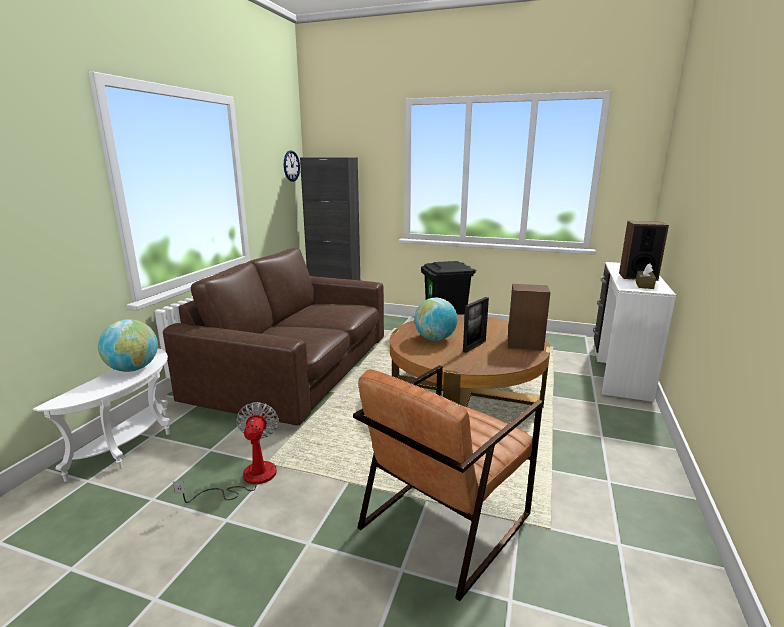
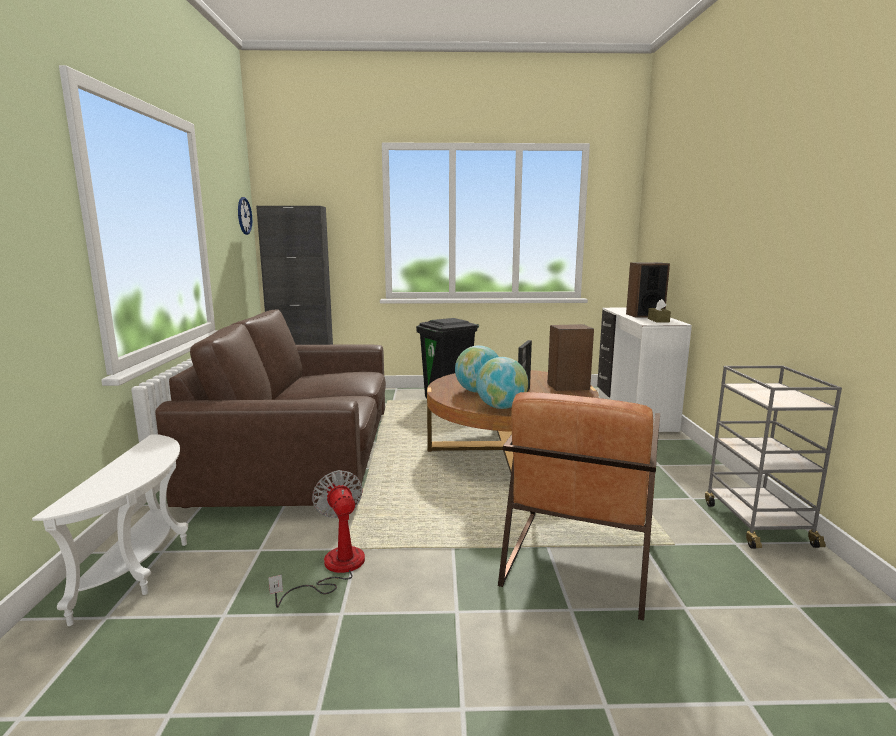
camera: 20 degrees left, 5 degrees down
globe [98,319,158,372] -> globe moved to [476,357,528,409]
none -> grey cart [705,366,842,549]

